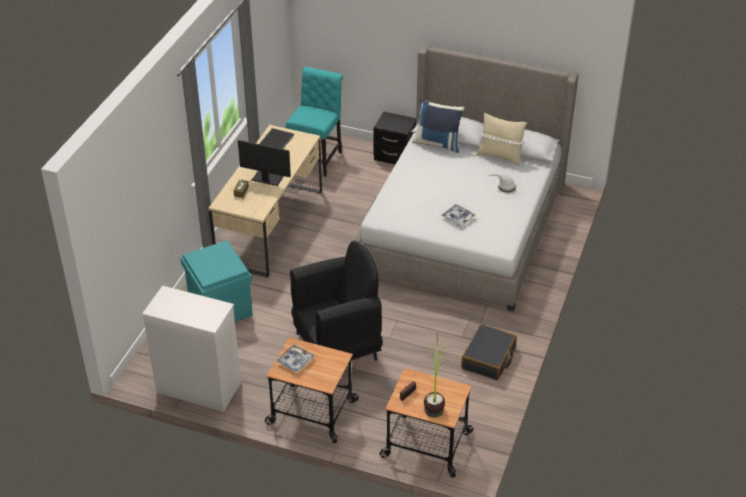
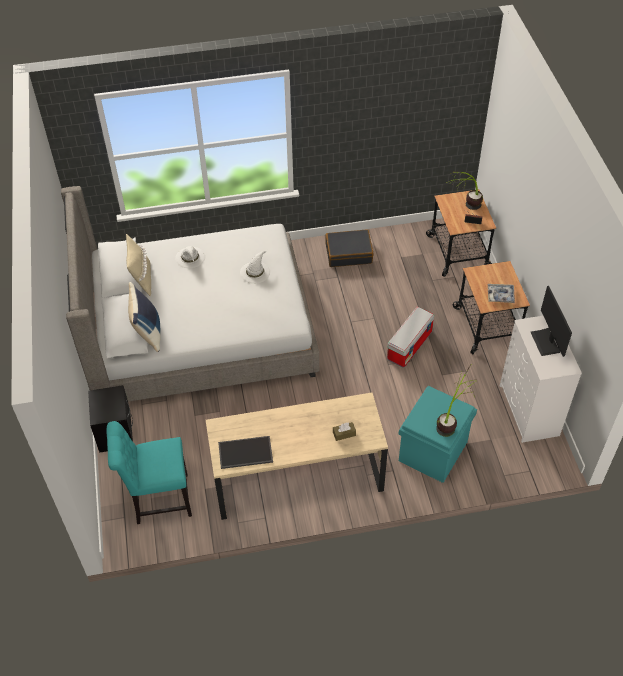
camera: 120 degrees left, 10 degrees up
monitor [238,140,291,186] -> monitor moved to [531,286,572,357]
black armchair [290,241,383,361] -> storage box [387,307,434,368]
tray [440,204,476,227] -> white hat [240,249,270,284]
none -> potted plant [436,364,476,437]

